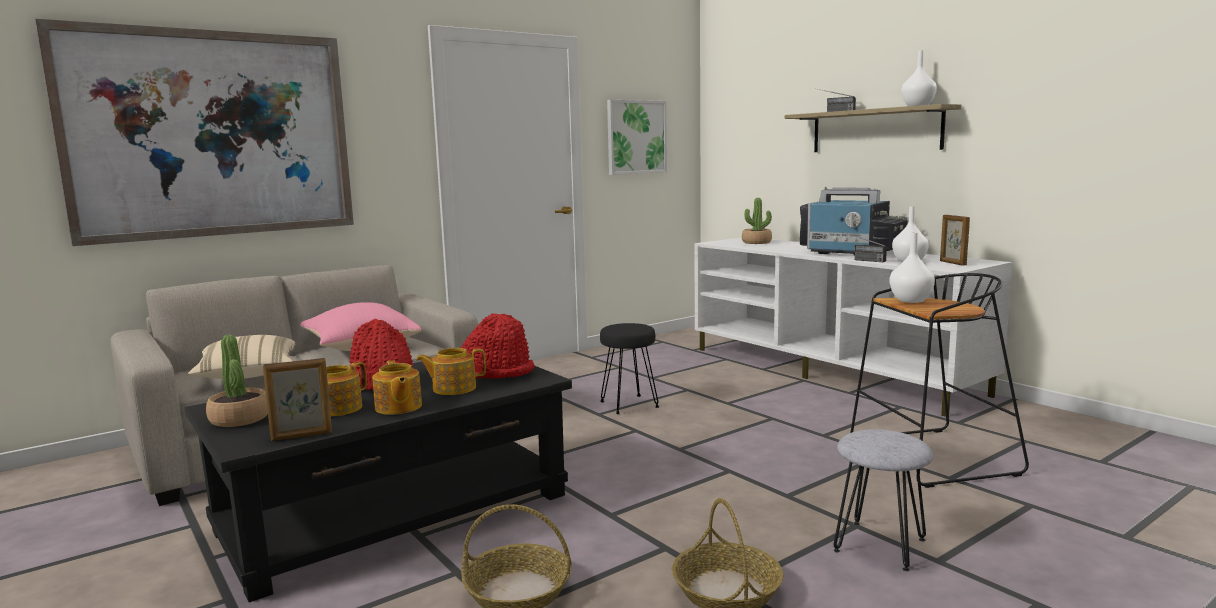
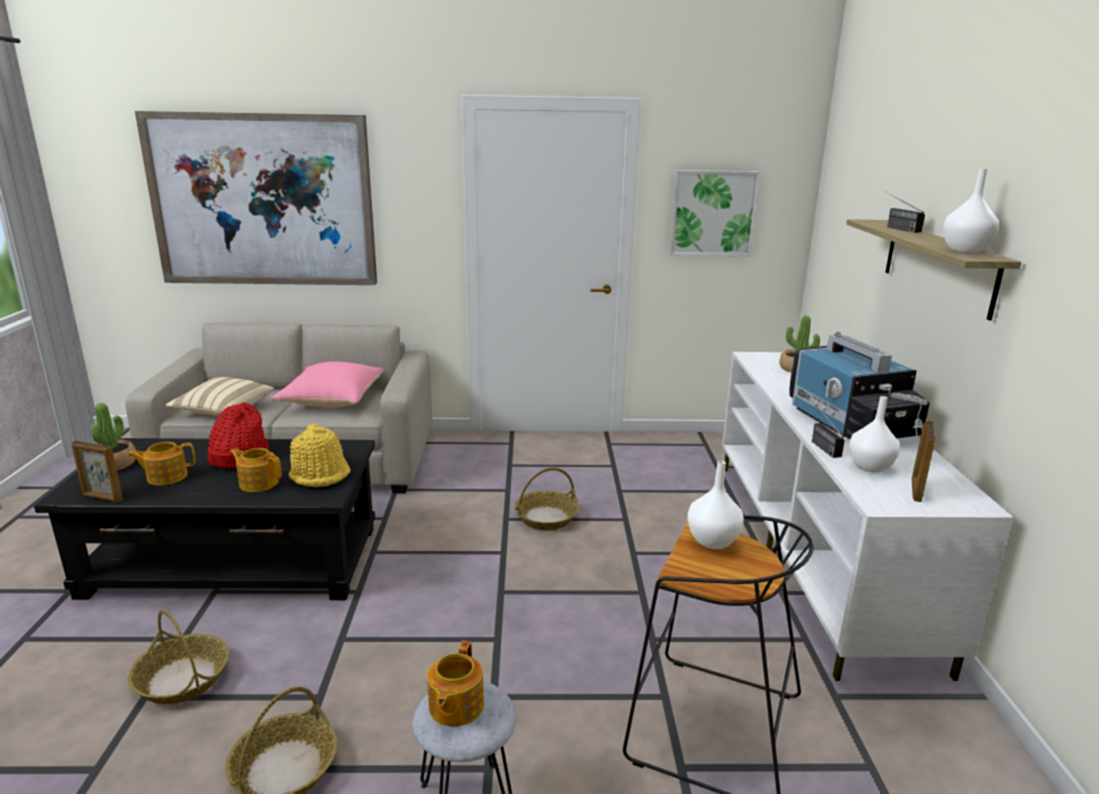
camera: 35 degrees right, 10 degrees up
teapot [372,360,422,415] -> teapot moved to [427,641,484,726]
red hat [461,314,535,379] -> yellow hat [289,423,350,487]
black stool [600,323,659,414] -> basket [514,467,579,530]

